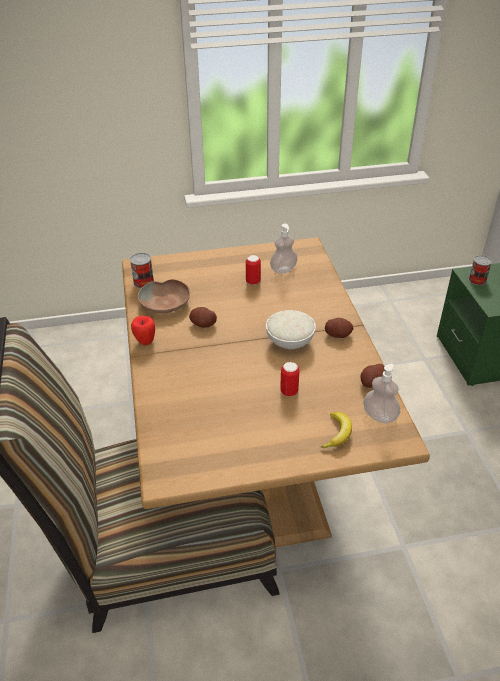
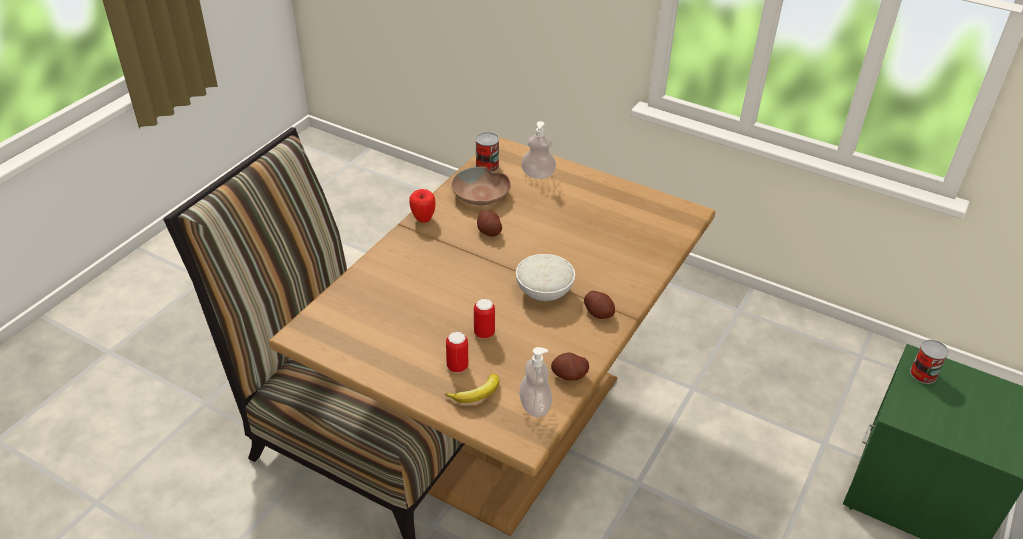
camera: 40 degrees right, 0 degrees up
can [246,255,261,285] -> can moved to [446,332,468,373]
soap dispenser [270,224,298,274] -> soap dispenser moved to [521,121,556,179]

